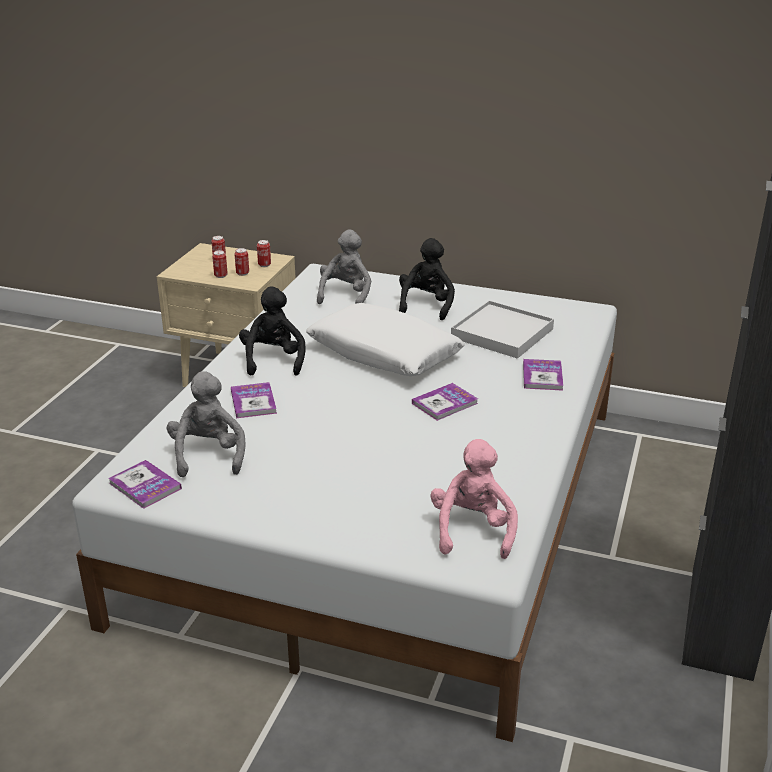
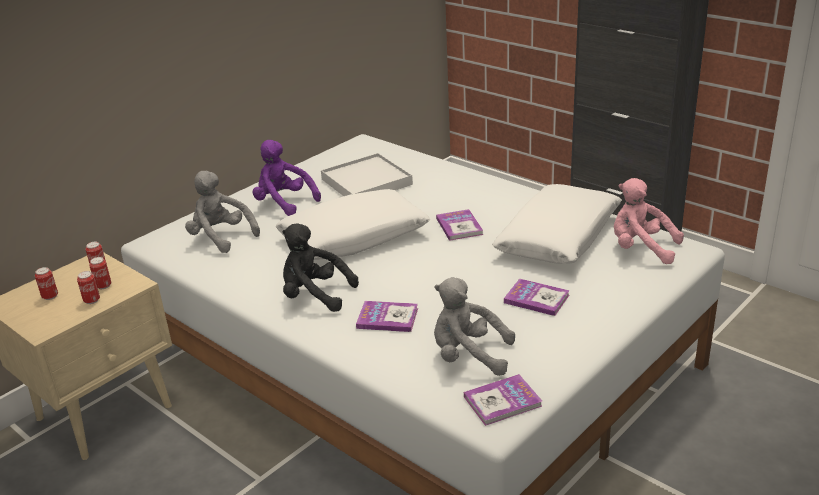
camera: 65 degrees left, 0 degrees up
black plush toy [399,238,455,321] -> purple plush toy [252,140,321,216]
book [523,359,564,391] -> book moved to [504,279,570,316]
none -> white pillow [492,184,622,264]

